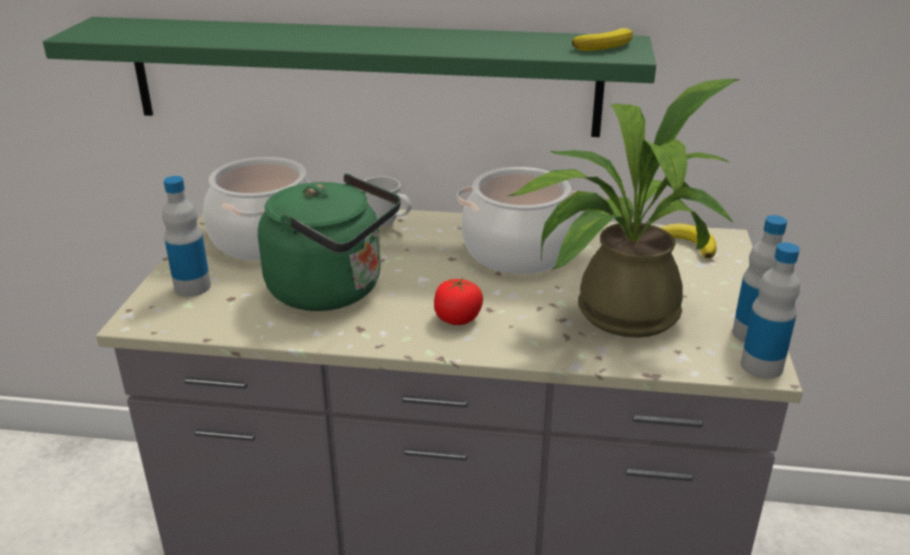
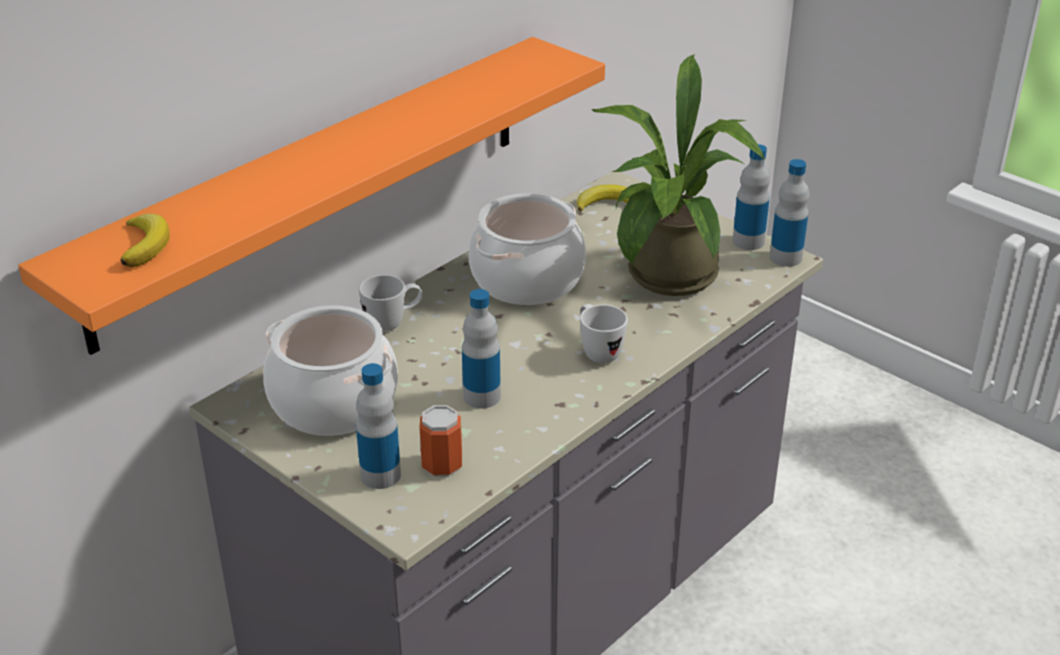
camera: 55 degrees left, 5 degrees up
green shelf [43,17,656,137] -> orange shelf [18,37,605,355]
green kettle [258,174,401,311] -> bottle [462,289,501,408]
tomato [434,278,483,325] -> white mug [580,304,628,363]
banana [572,28,633,51] -> banana moved to [120,214,170,267]
none -> can [419,405,462,477]

